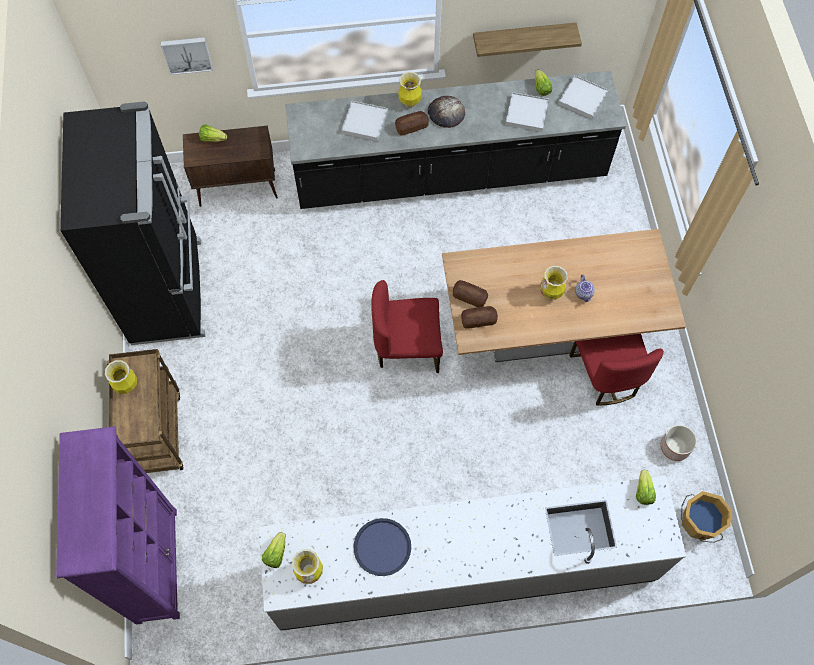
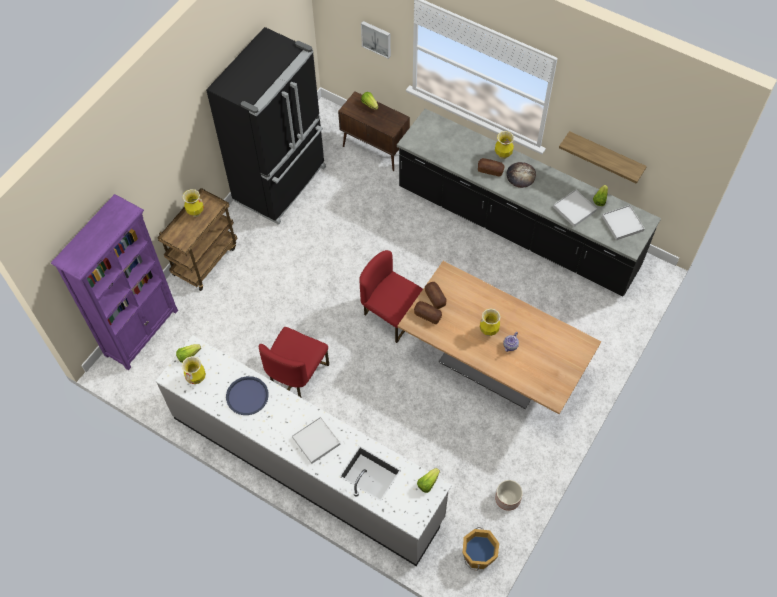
camera: 40 degrees right, 5 degrees down
white tray [341,101,388,141] -> white tray moved to [292,417,340,464]
red chair [569,334,664,406] -> red chair moved to [259,327,329,397]

